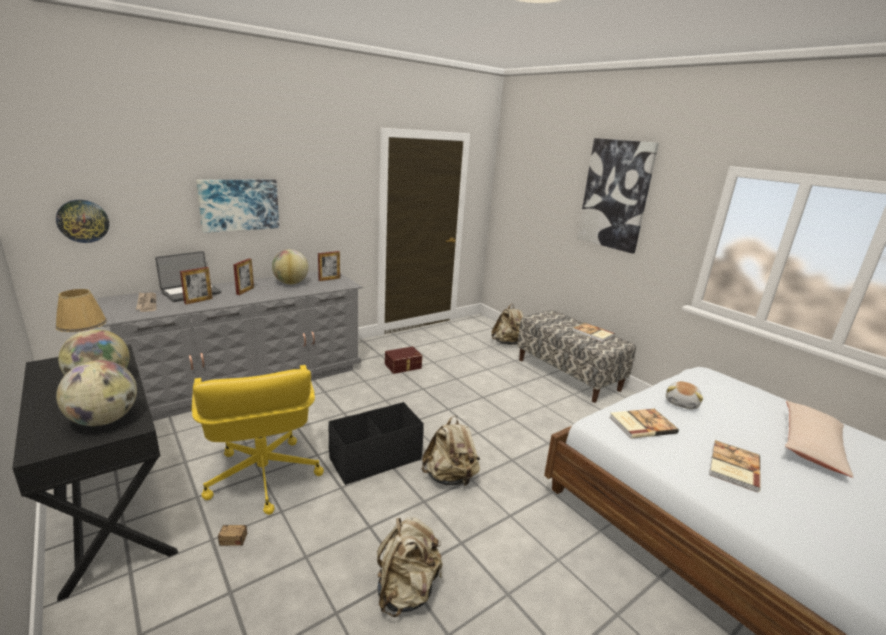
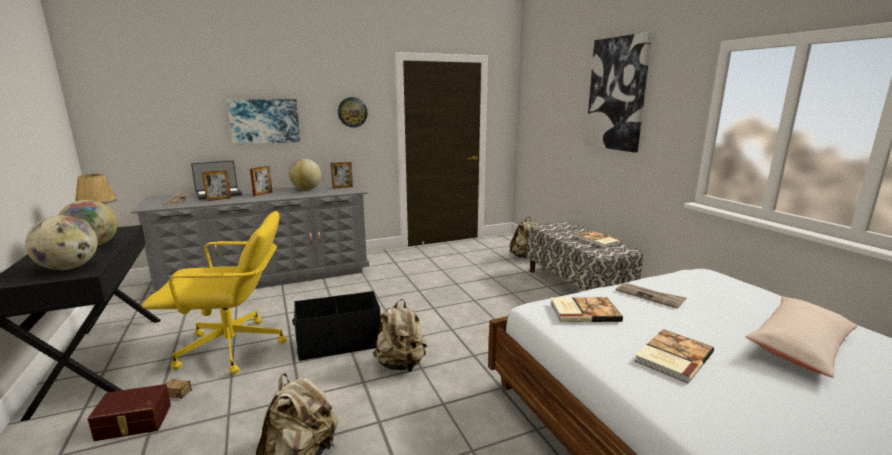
camera: 15 degrees right, 5 degrees down
wall clock [56,200,109,243] -> wall clock moved to [338,97,368,128]
yellow office chair [192,365,324,515] -> yellow office chair turned 90 degrees counterclockwise [142,211,287,375]
brown storage box [385,347,422,374] -> brown storage box moved to [87,384,171,441]
plush toy [666,381,703,409] -> newspaper [616,283,687,309]

